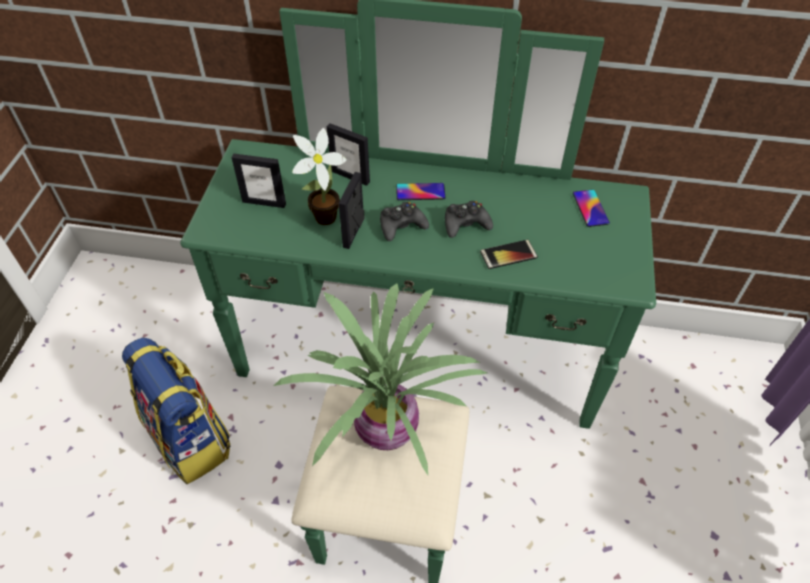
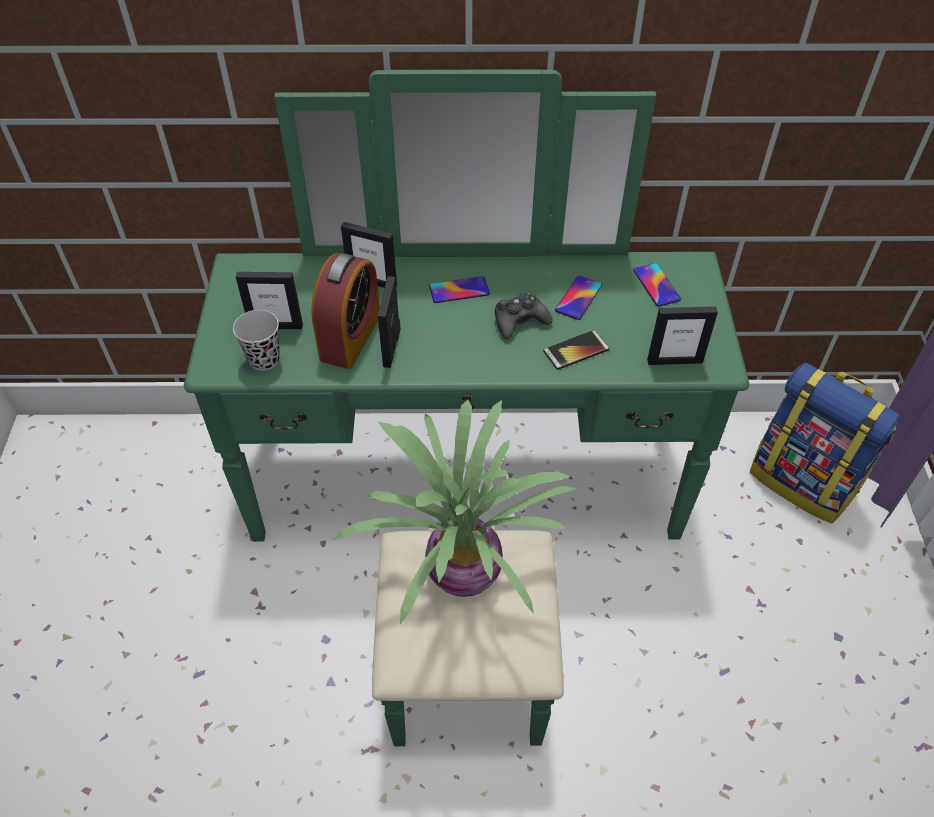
camera: 10 degrees left, 0 degrees up
backpack [122,337,230,484] -> backpack moved to [750,363,900,524]
potted plant [292,128,347,225] -> alarm clock [311,253,380,369]
black game controller [380,202,429,241] -> none
none -> black cup [233,310,280,371]
none -> phone [555,276,602,320]
none -> picture frame [647,306,718,365]

